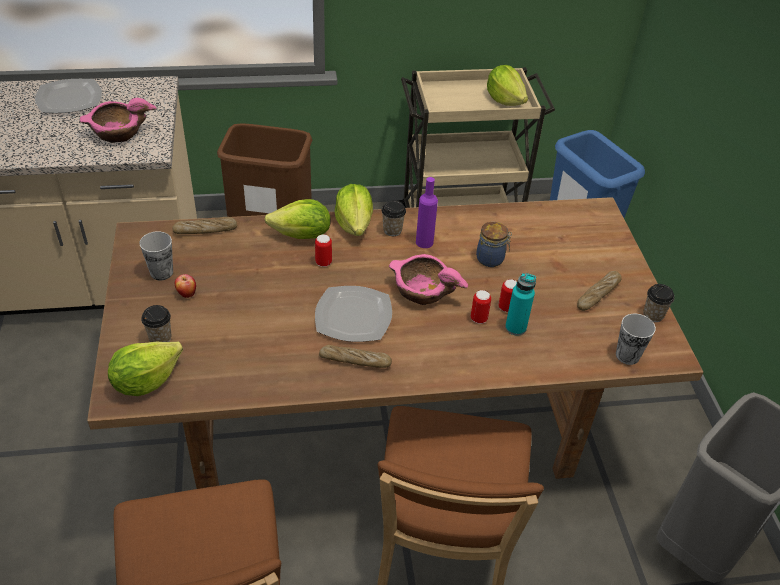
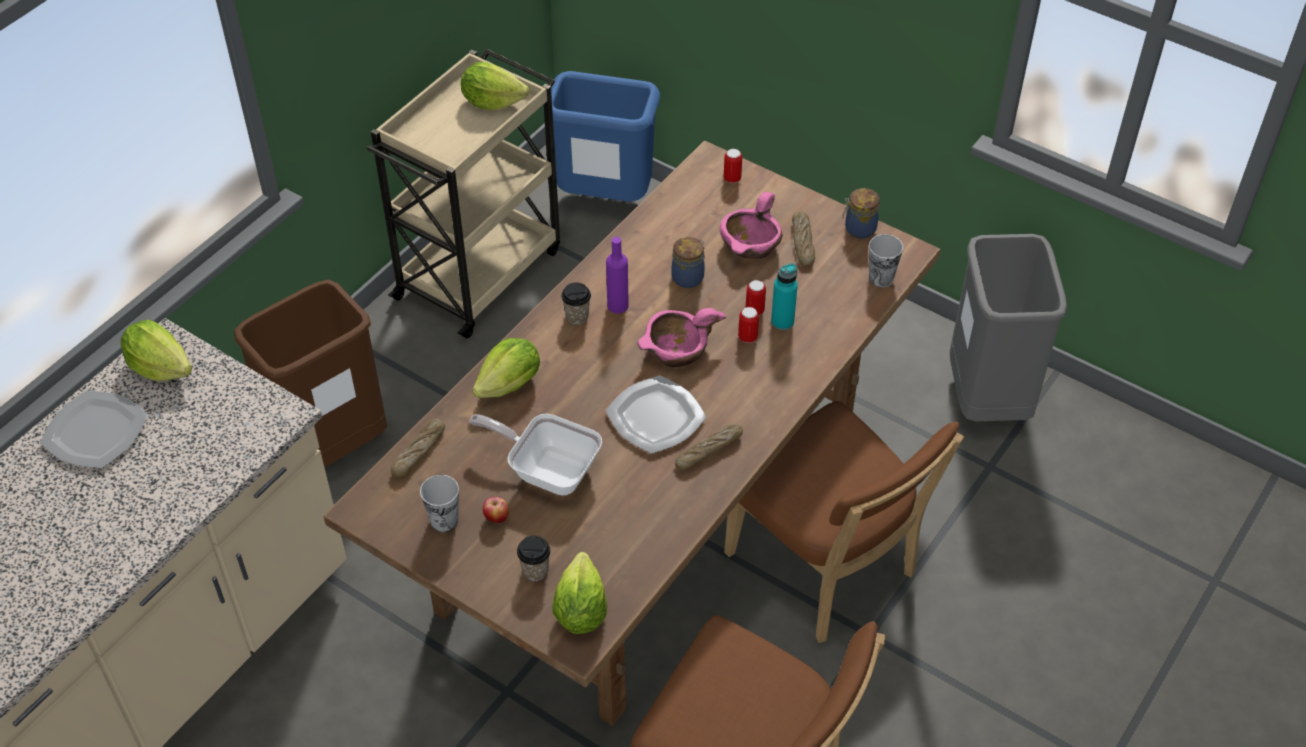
camera: 45 degrees left, 5 degrees up
pink bowl [80,98,156,143] -> pink bowl moved to [720,192,783,259]
can [315,234,332,267] -> can moved to [724,149,742,183]
lettuce [335,184,373,236] -> lettuce moved to [121,320,192,381]
cup [643,284,674,322] -> jar [843,188,880,239]
none -> frying pan [469,413,602,496]

